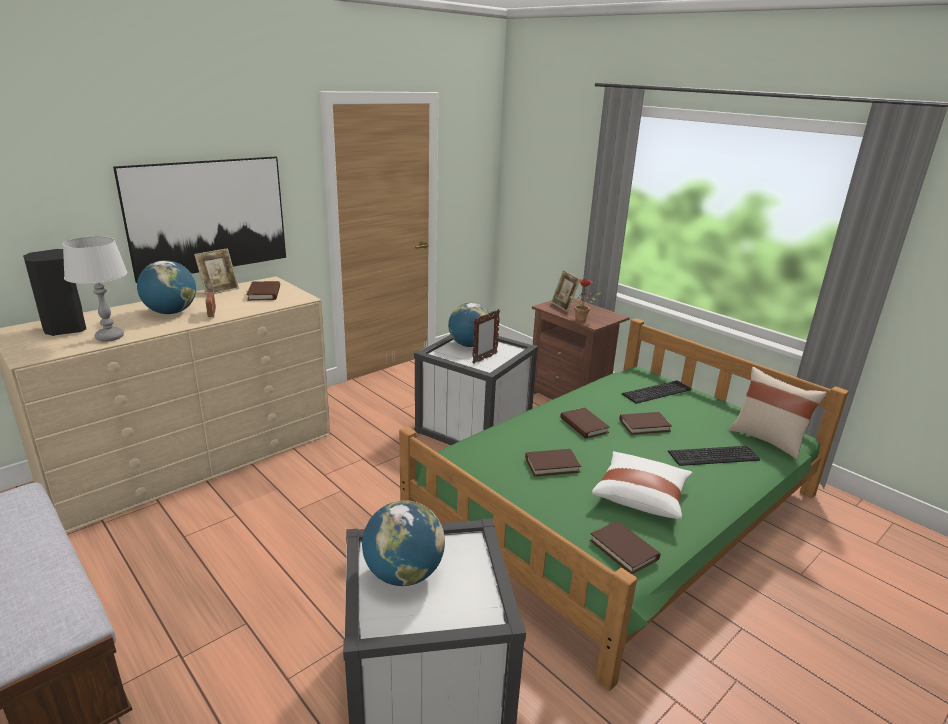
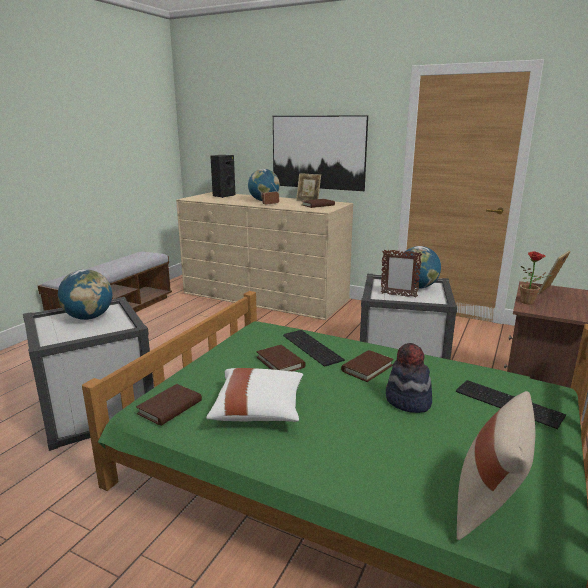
camera: 70 degrees right, 5 degrees down
grey table lamp [63,236,128,341] -> none
brown book [620,412,672,435] -> hat [386,343,432,413]
keyboard [668,446,760,466] -> keyboard moved to [283,330,345,367]

